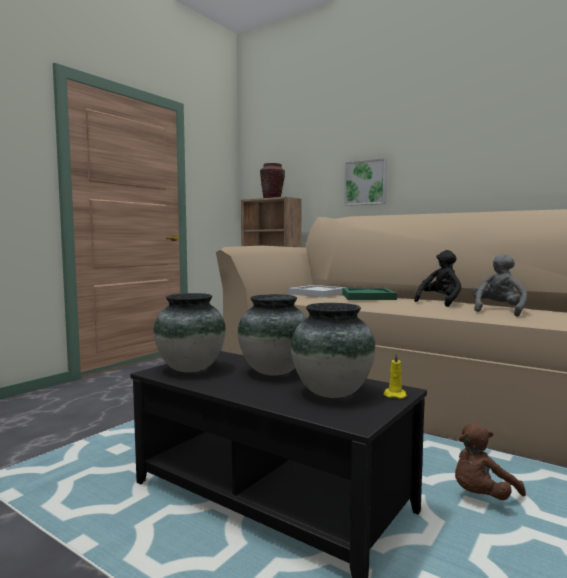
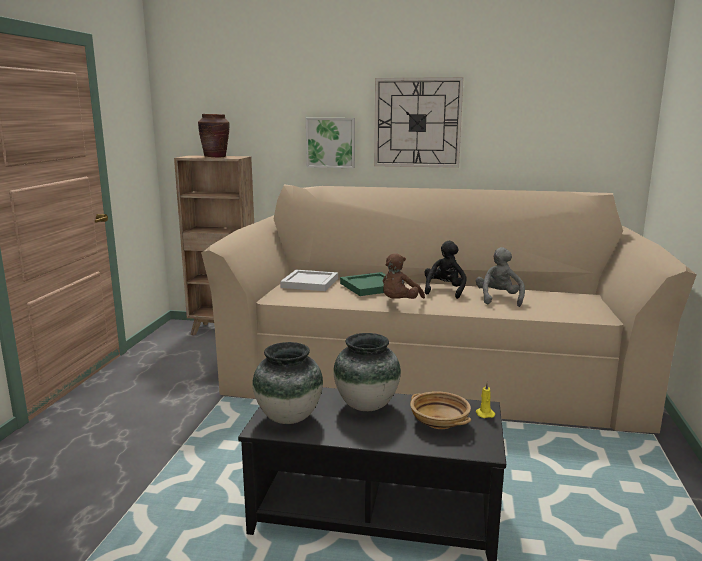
camera: 25 degrees left, 10 degrees up
vase [291,303,376,398] -> beige bowl [410,391,471,429]
brown plush toy [455,423,526,500] -> brown plush toy moved to [383,253,425,299]
none -> wall clock [374,77,464,168]

